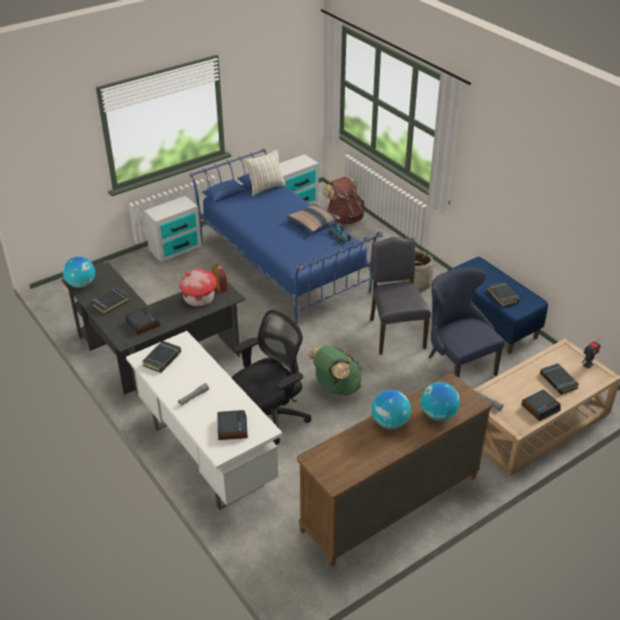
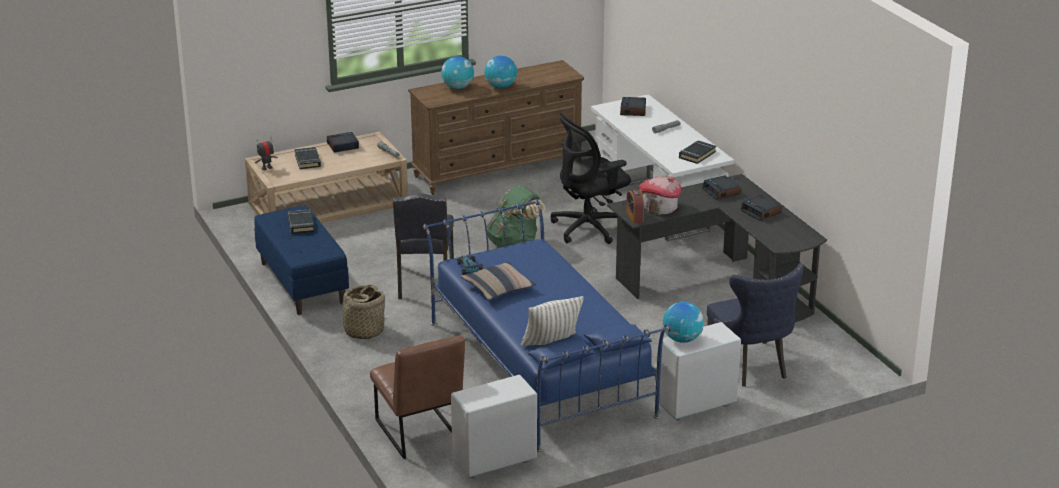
camera: 170 degrees left, 10 degrees down
globe [63,257,95,288] -> globe moved to [663,302,704,343]
black book [91,288,130,315] -> alarm clock [741,195,781,221]
brown backpack [323,177,365,224] -> brown chair [370,336,465,459]
blue chair [428,268,505,378] -> blue chair moved to [707,263,804,386]

